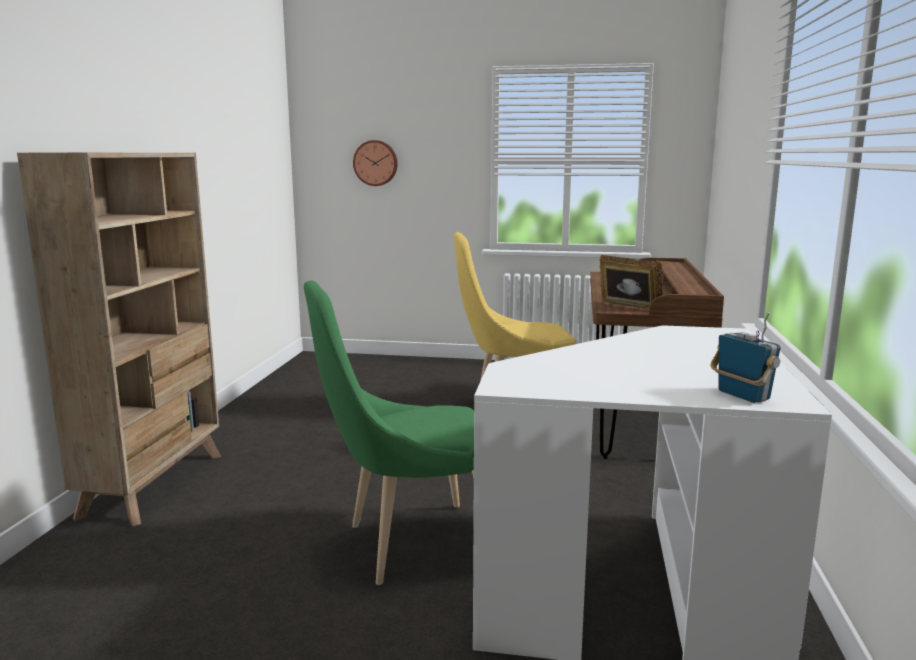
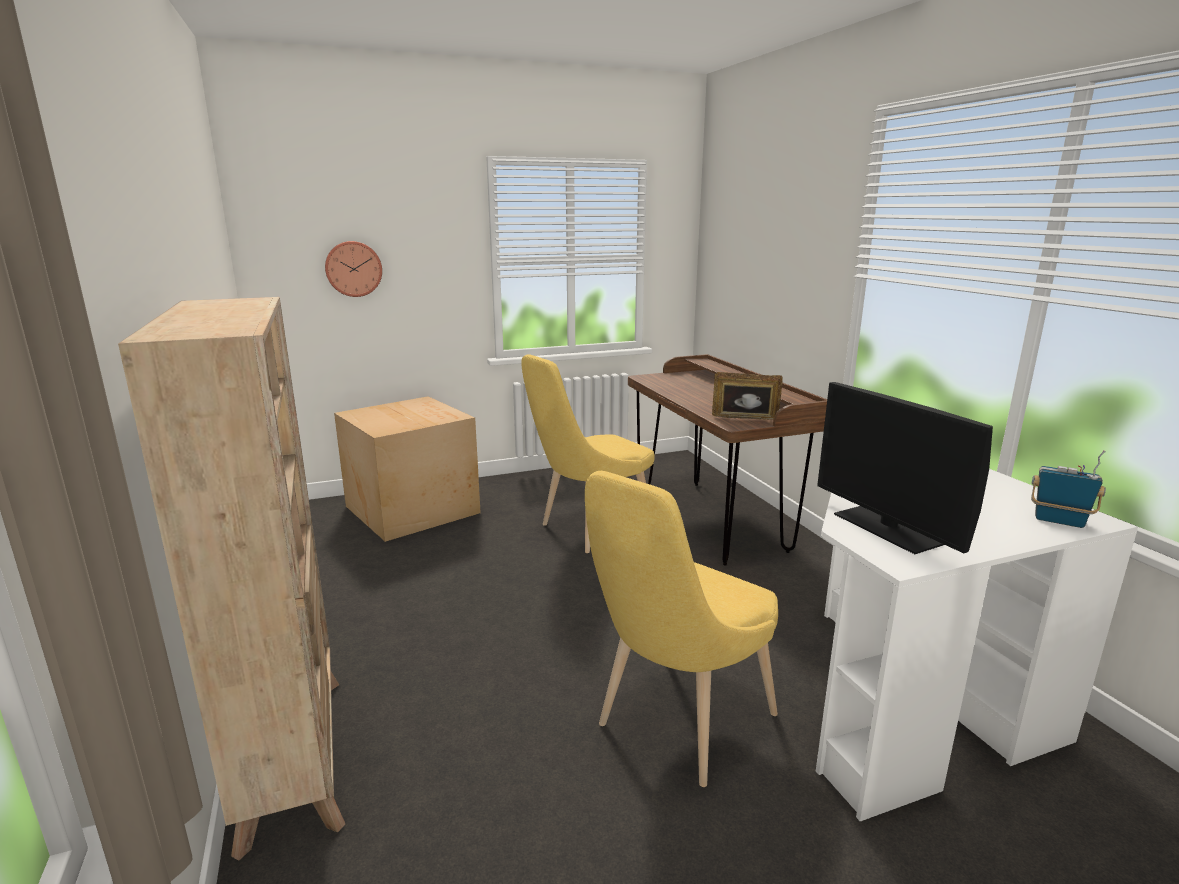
camera: 30 degrees left, 5 degrees up
green chair [304,280,474,585] -> yellow chair [585,471,778,787]
none -> cardboard box [334,396,481,542]
none -> monitor [817,382,993,554]

